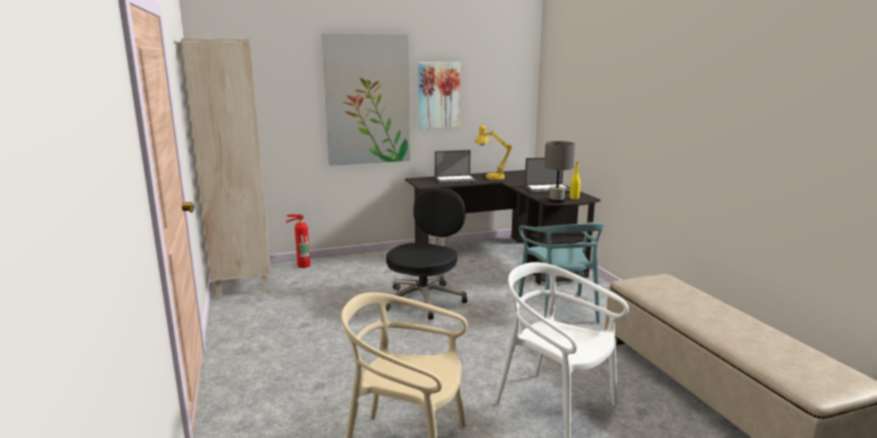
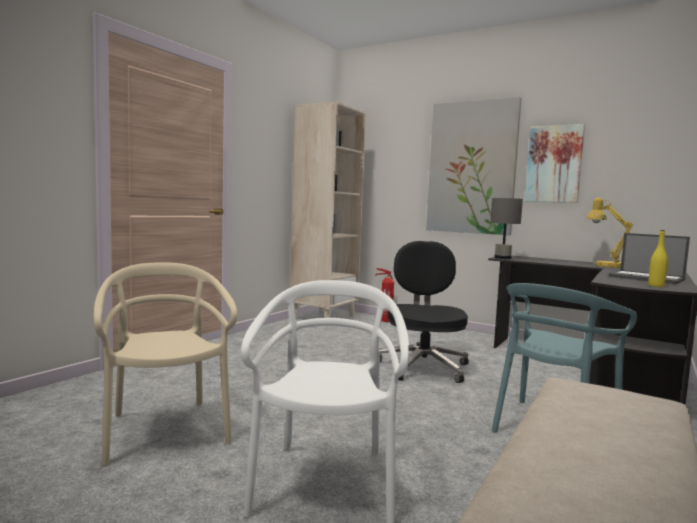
camera: 50 degrees right, 10 degrees down
black office chair [386,187,467,320] -> black office chair turned 75 degrees counterclockwise [379,241,469,383]
laptop [435,150,477,184] -> none
grey table lamp [544,141,575,203] -> grey table lamp moved to [490,198,523,259]

